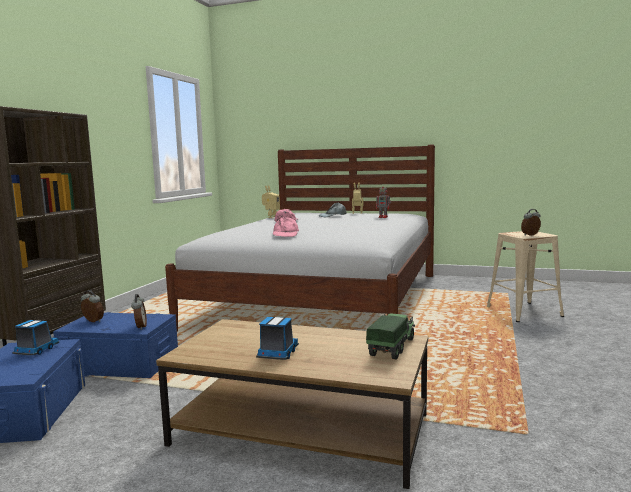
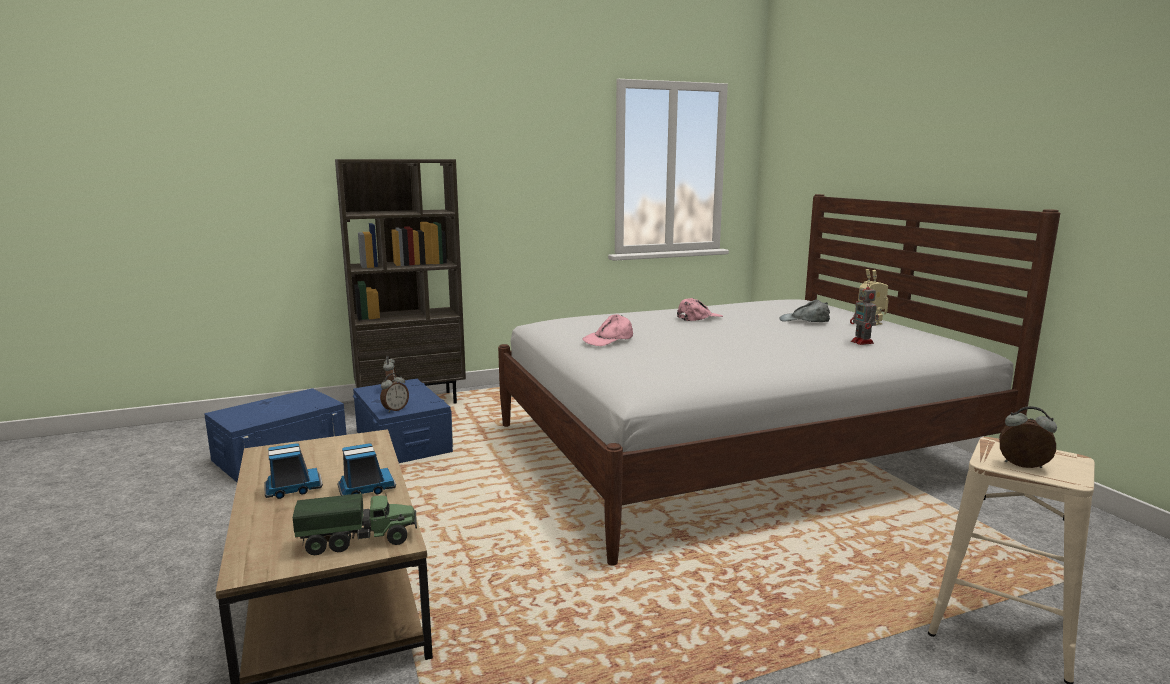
camera: 50 degrees right, 5 degrees up
toy truck [12,320,59,355] -> toy truck moved to [338,444,396,496]
toy robot [262,185,280,218] -> none

